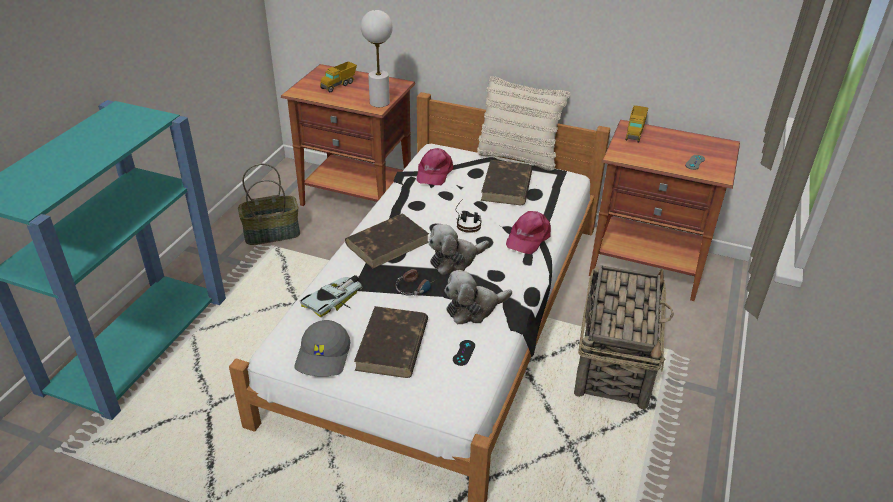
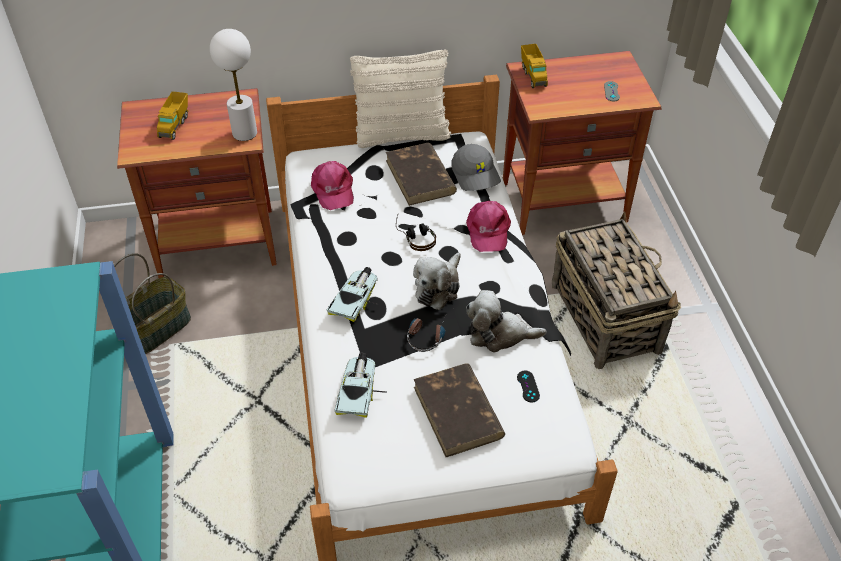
camera: 30 degrees left, 10 degrees up
grey cap [294,320,350,376] -> grey cap moved to [451,144,501,191]
brown book [345,214,429,268] -> toy car [327,267,379,322]
plush toy [444,270,512,324] -> plush toy turned 60 degrees clockwise [466,290,546,352]

